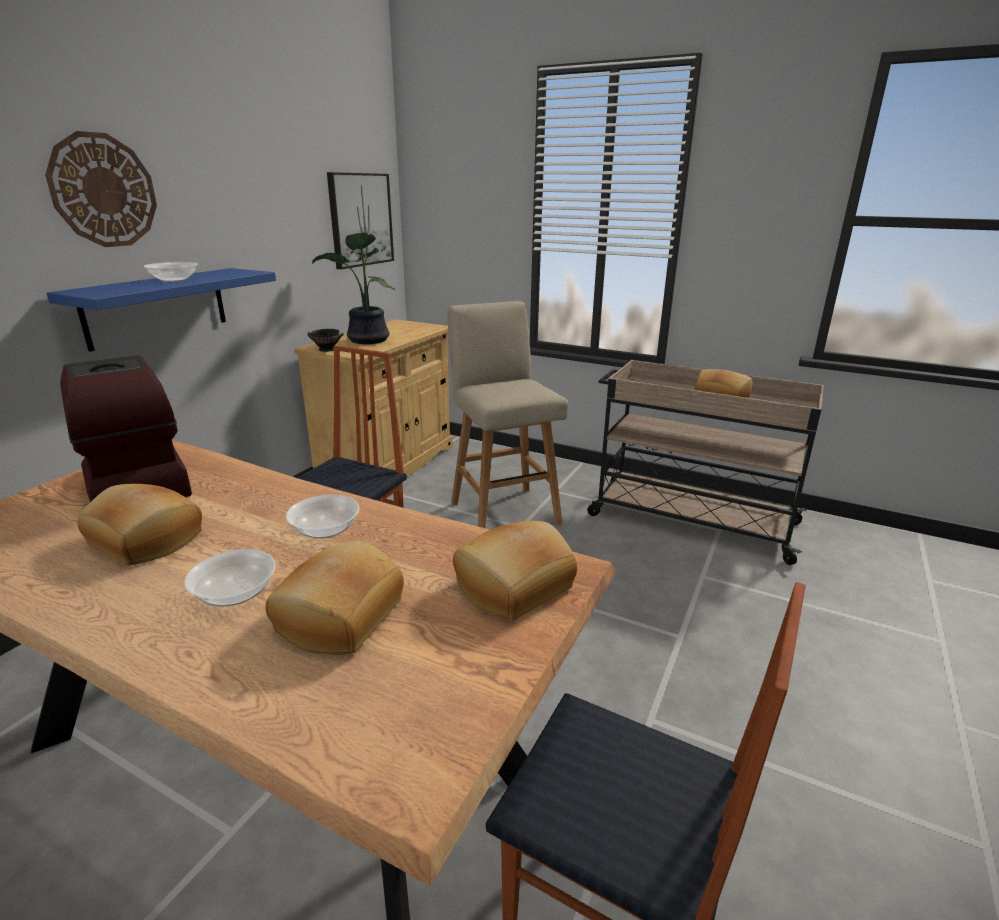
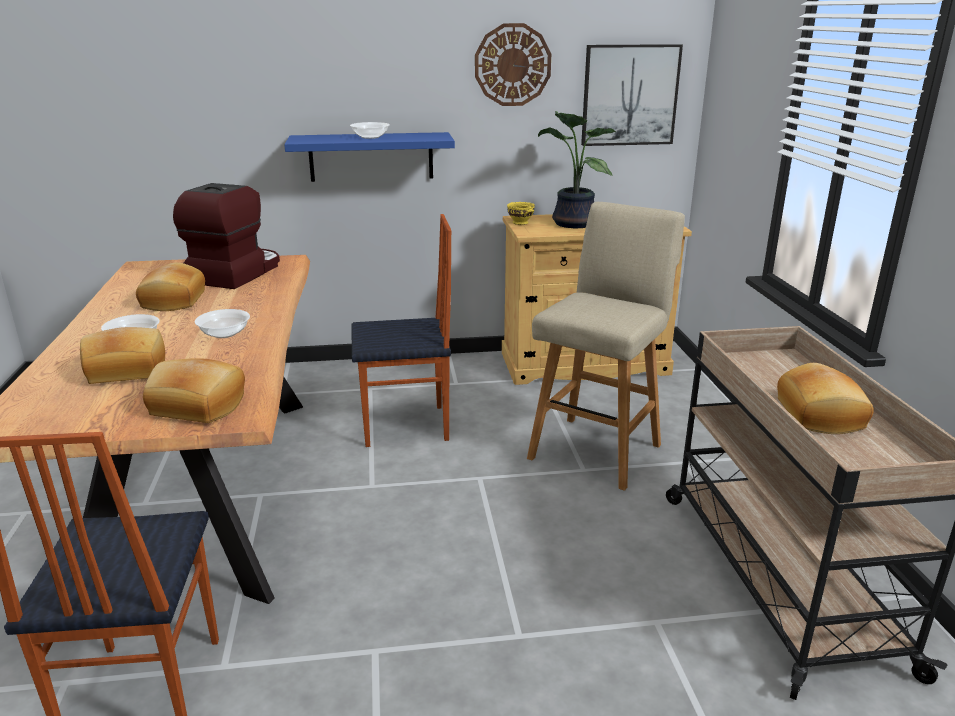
camera: 55 degrees right, 0 degrees up
wall clock [45,131,157,247] -> wall clock moved to [475,23,551,106]
black bowl [307,329,344,352] -> yellow bowl [507,202,535,225]

